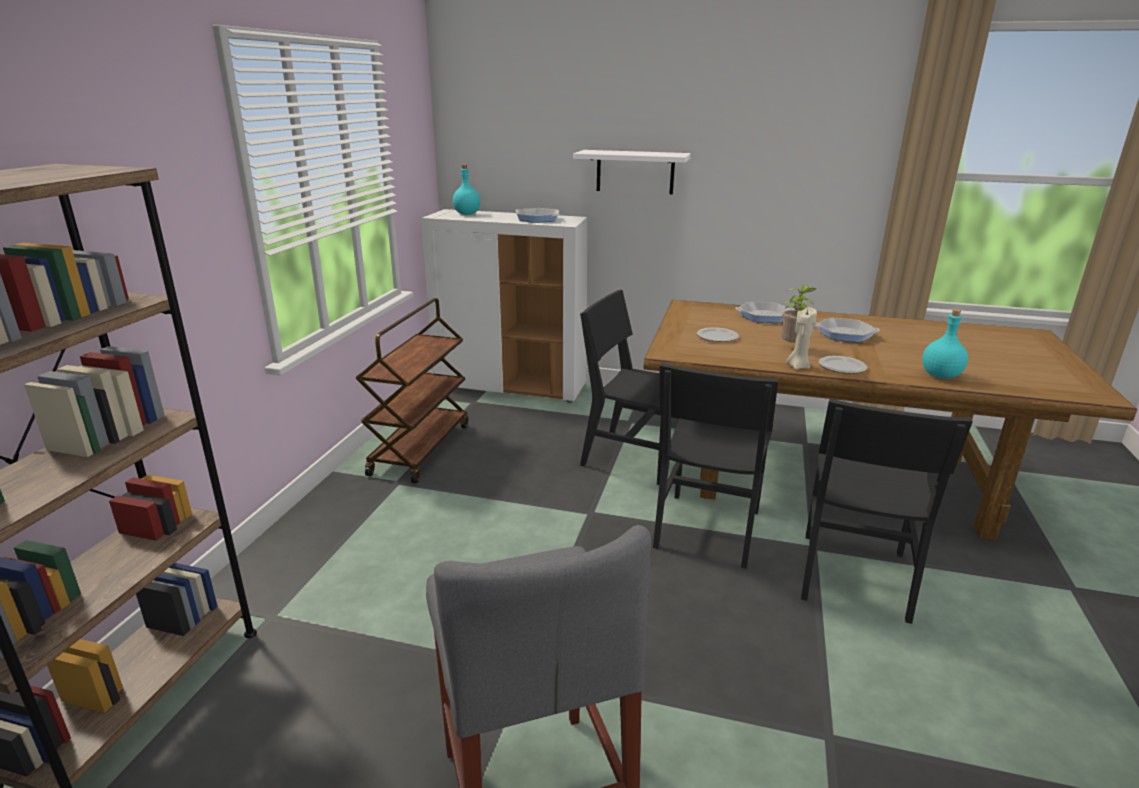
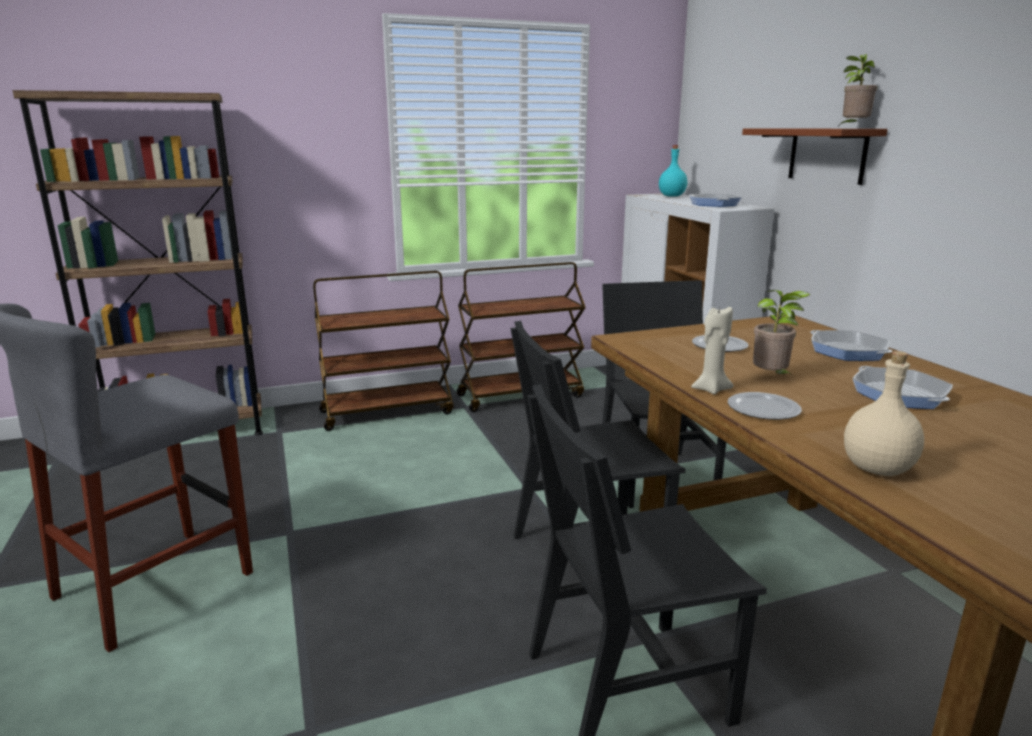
camera: 55 degrees right, 5 degrees down
white shelf [573,150,691,194] -> brown shelf [742,128,888,185]
turquoise bottle [922,309,968,379] -> beige bottle [844,351,924,476]
none -> brown cart [313,271,454,431]
none -> potted plant [837,54,877,128]

